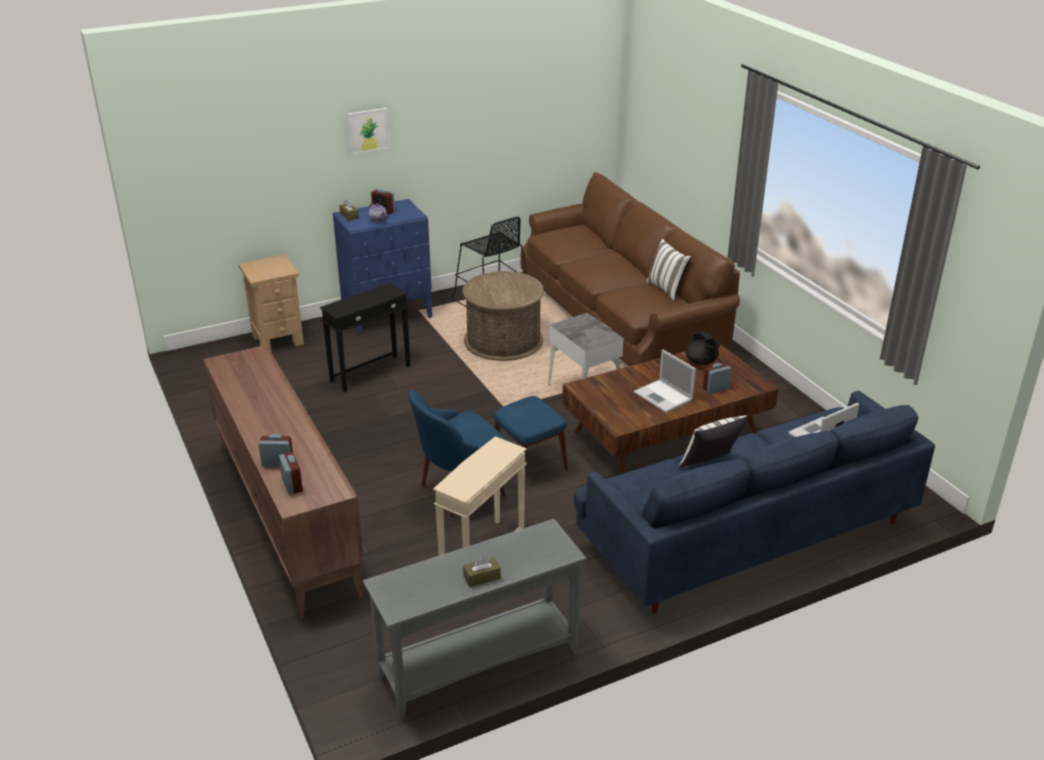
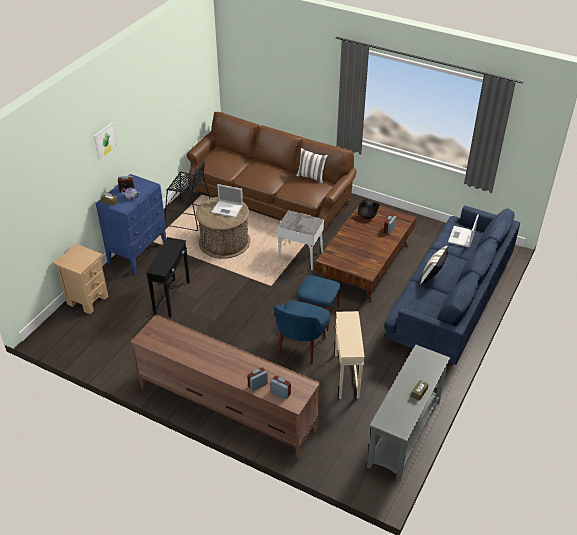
camera: 35 degrees left, 10 degrees up
laptop [634,349,696,413] -> laptop moved to [211,184,243,218]

